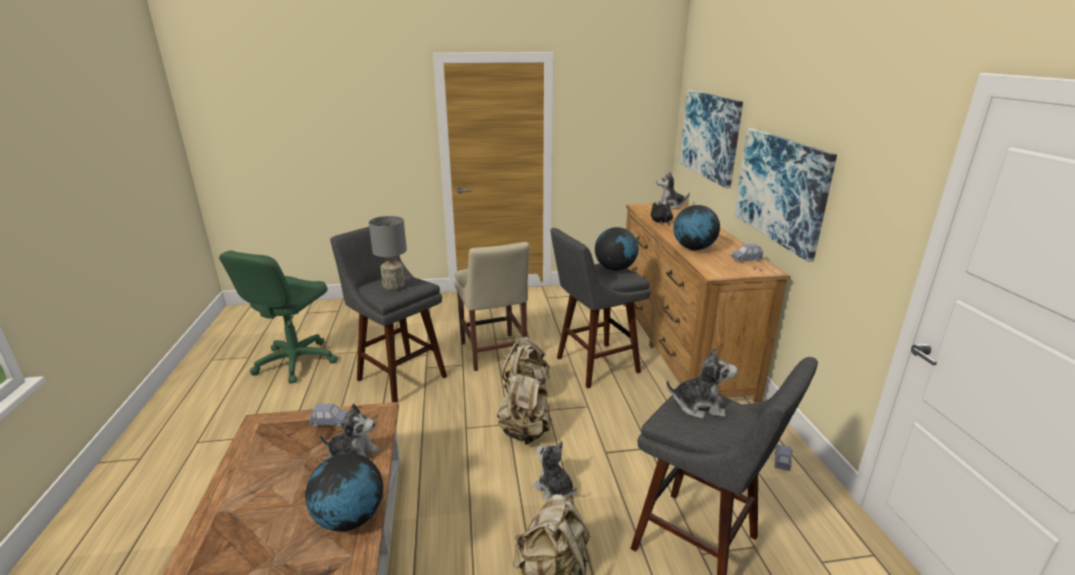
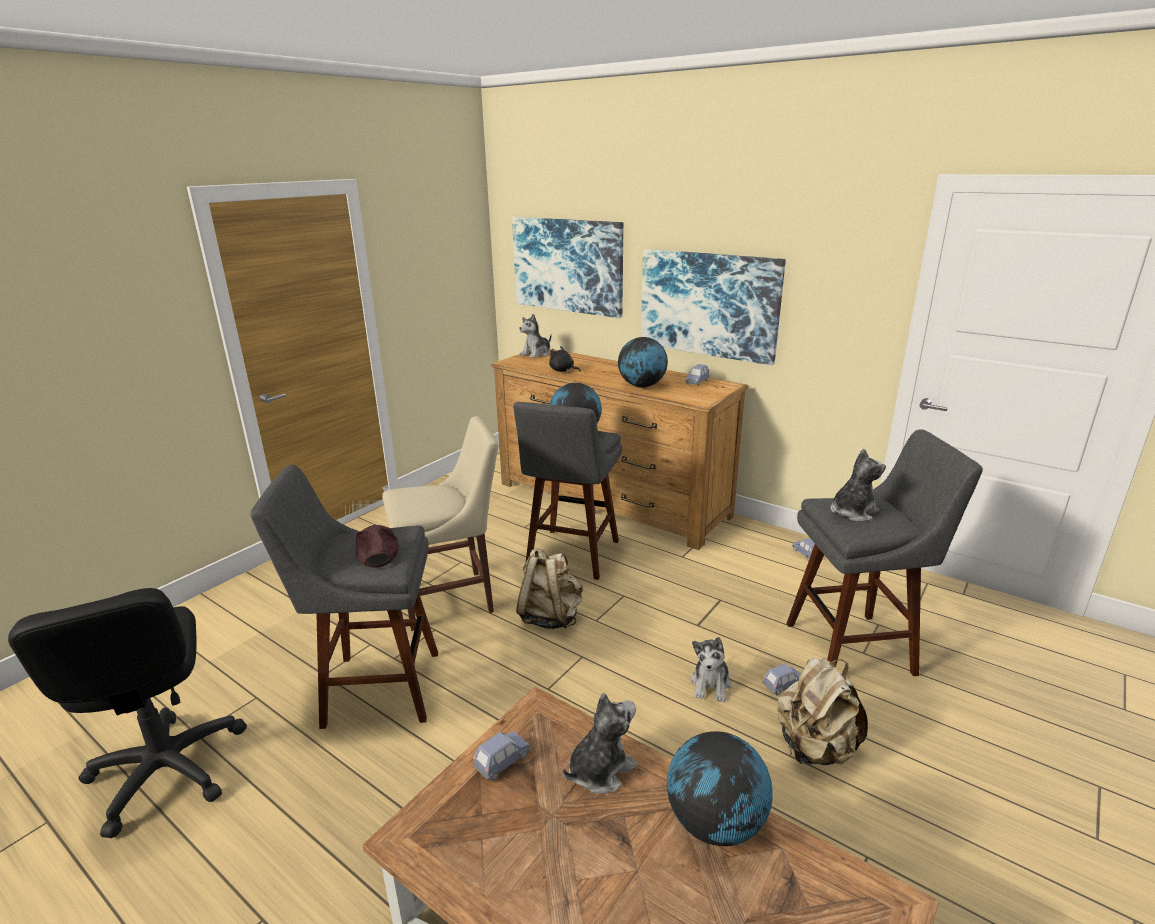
camera: 45 degrees left, 0 degrees up
green office chair [219,251,338,384] -> black office chair [8,588,247,838]
grey table lamp [369,216,407,291] -> brown cap [356,525,399,568]
beige chair [454,242,530,371] -> beige chair turned 45 degrees counterclockwise [382,416,498,631]
beige backpack [497,368,552,445] -> none
plush toy [532,441,577,501] -> plush toy turned 75 degrees counterclockwise [690,637,732,702]
none -> blue toy car [762,664,801,696]

